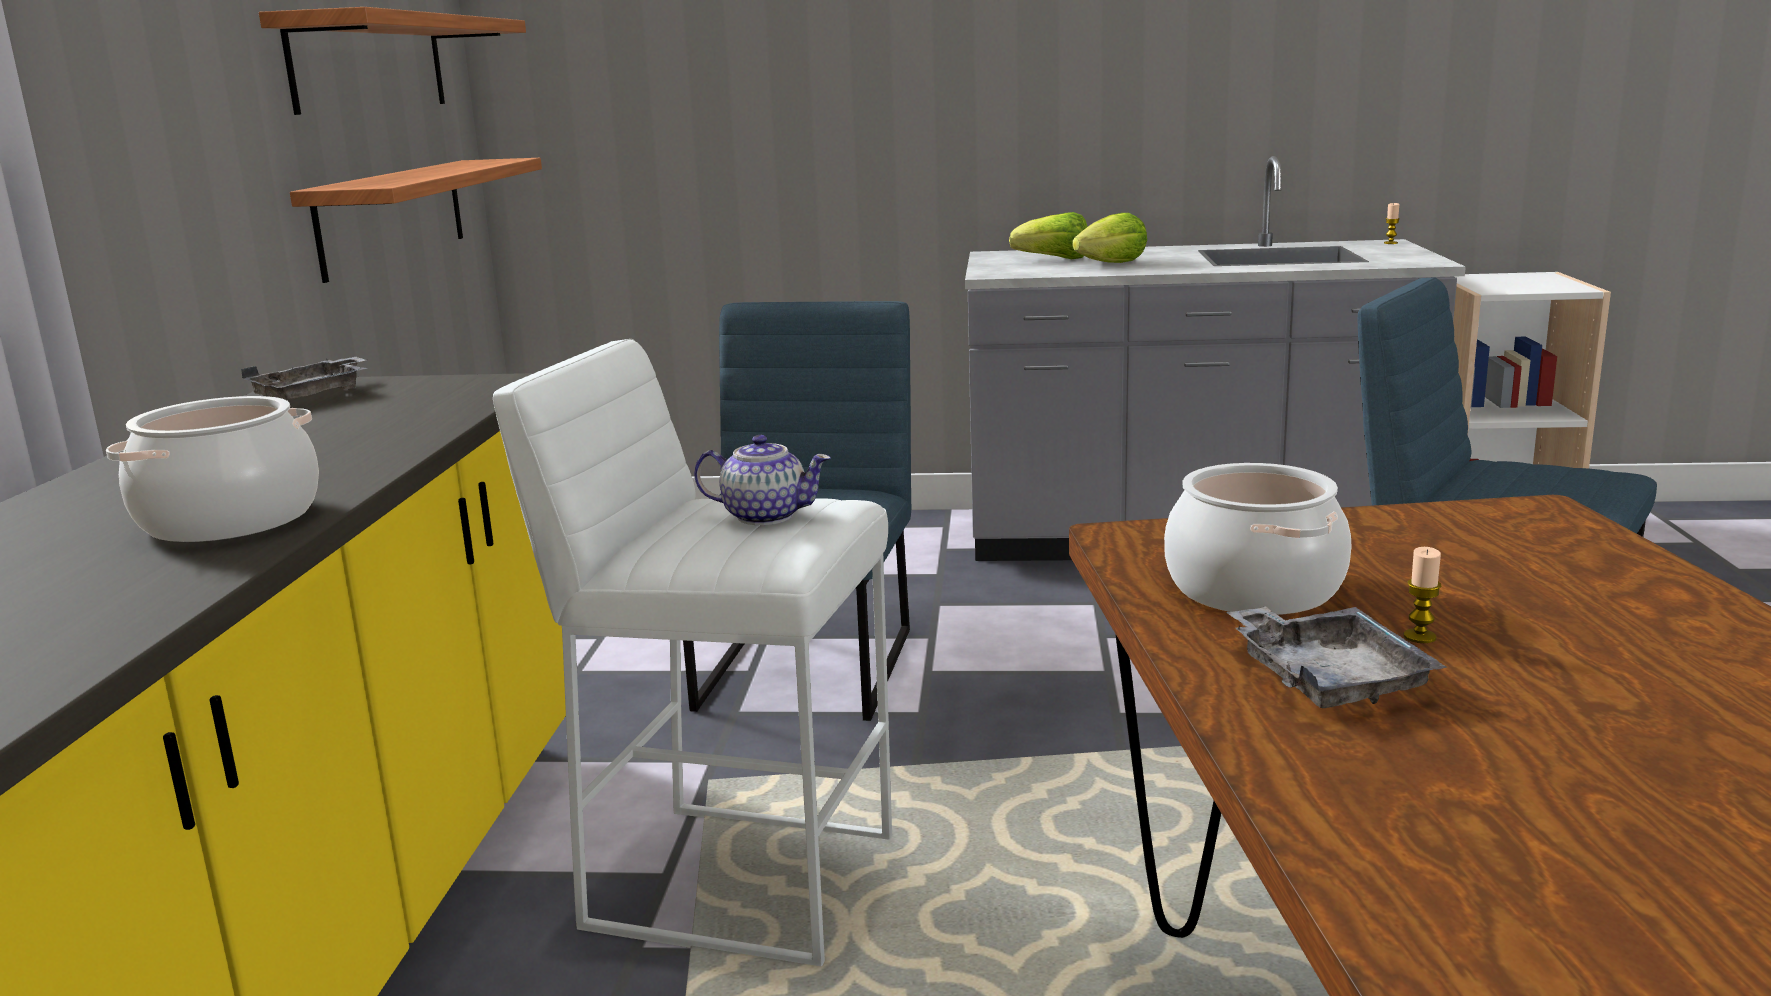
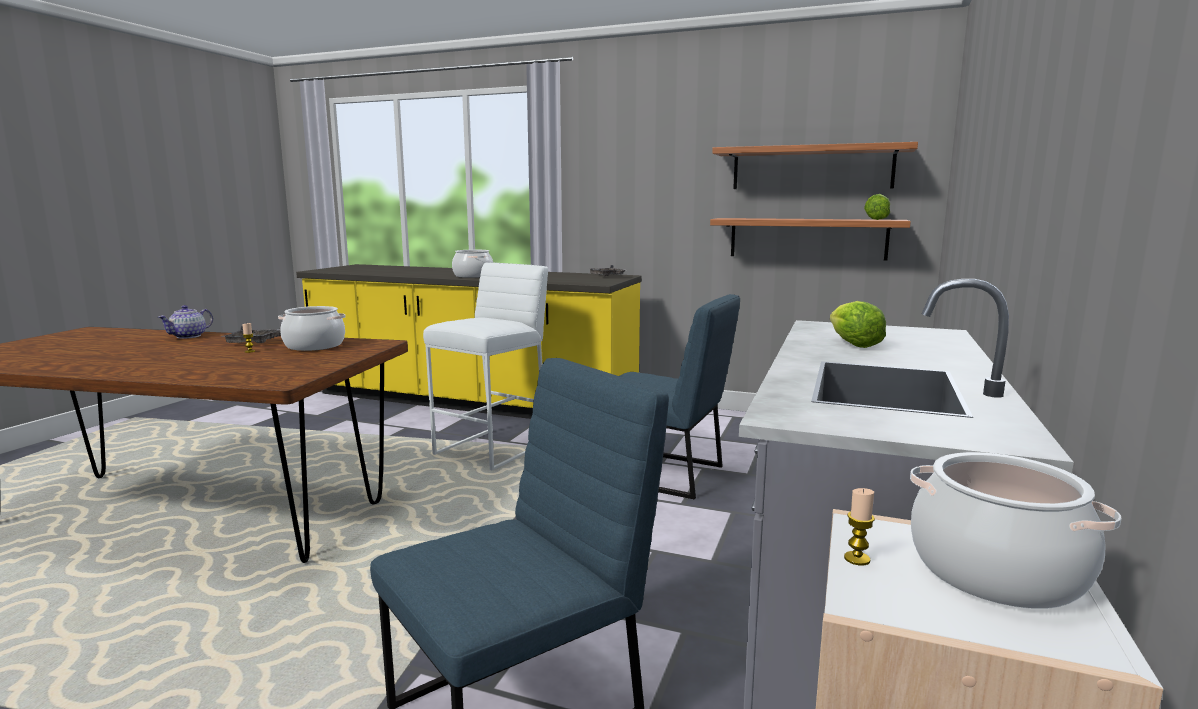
camera: 105 degrees right, 5 degrees down
teapot [694,435,831,525] -> teapot moved to [158,305,213,339]
lettuce [1009,212,1088,259] -> lettuce moved to [864,194,890,220]
candle [1384,203,1400,244] -> candle moved to [844,488,875,565]
none -> cooking pot [910,452,1121,609]

